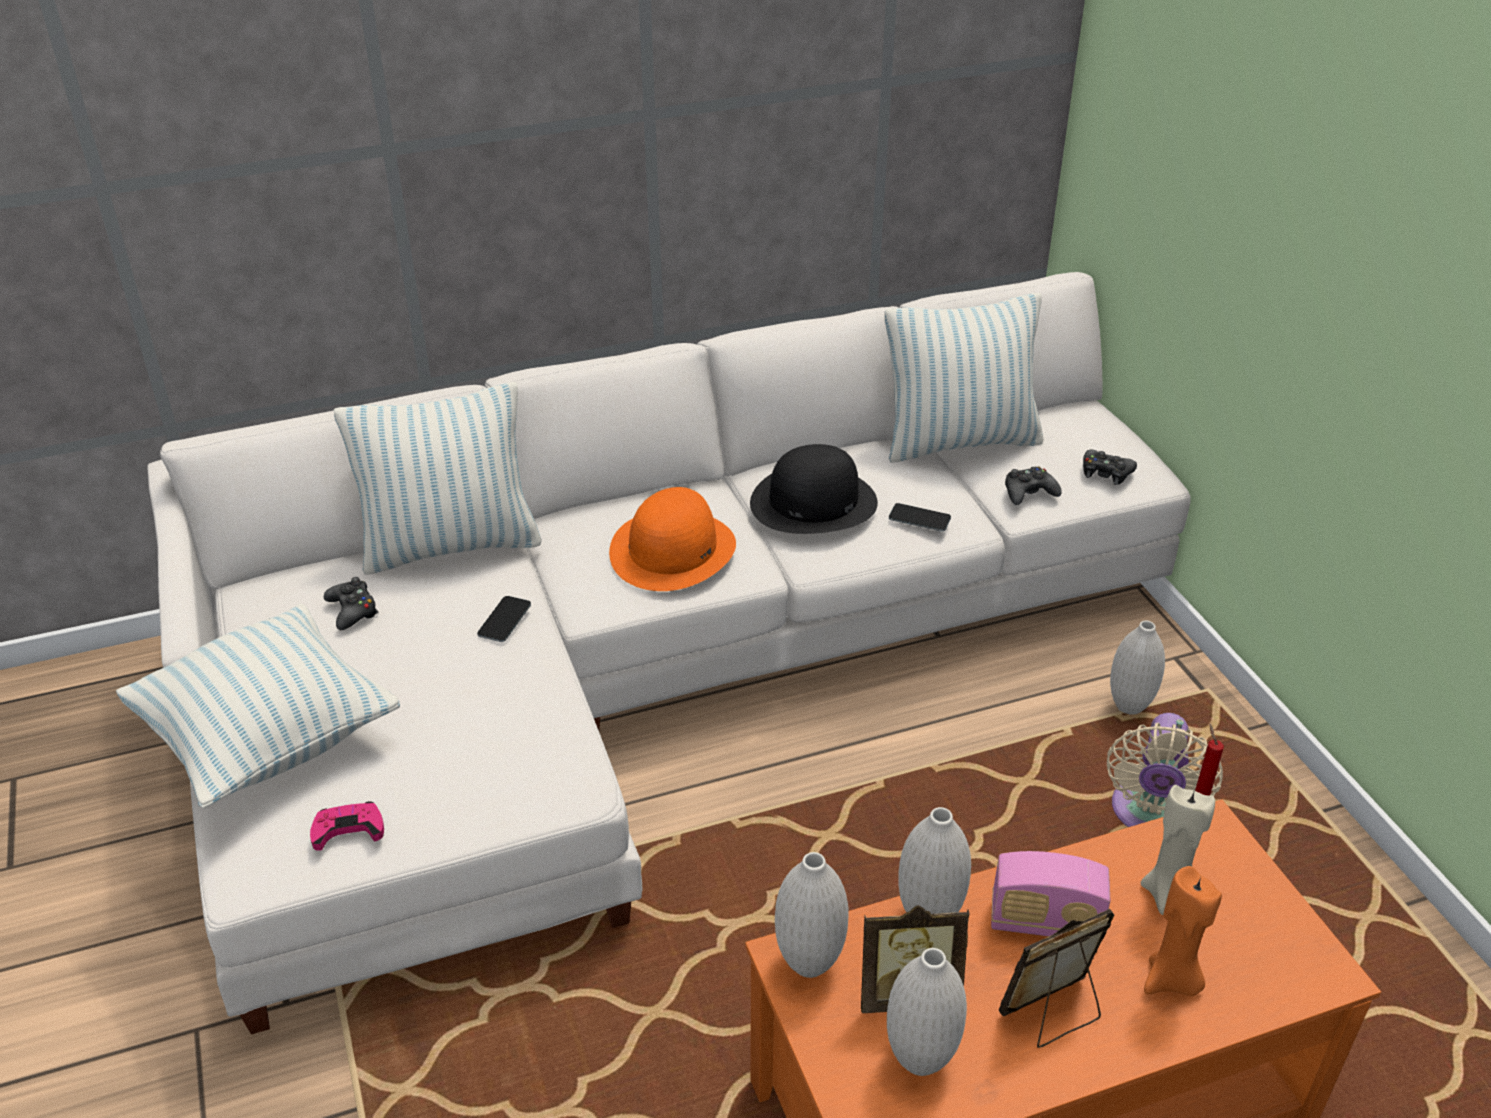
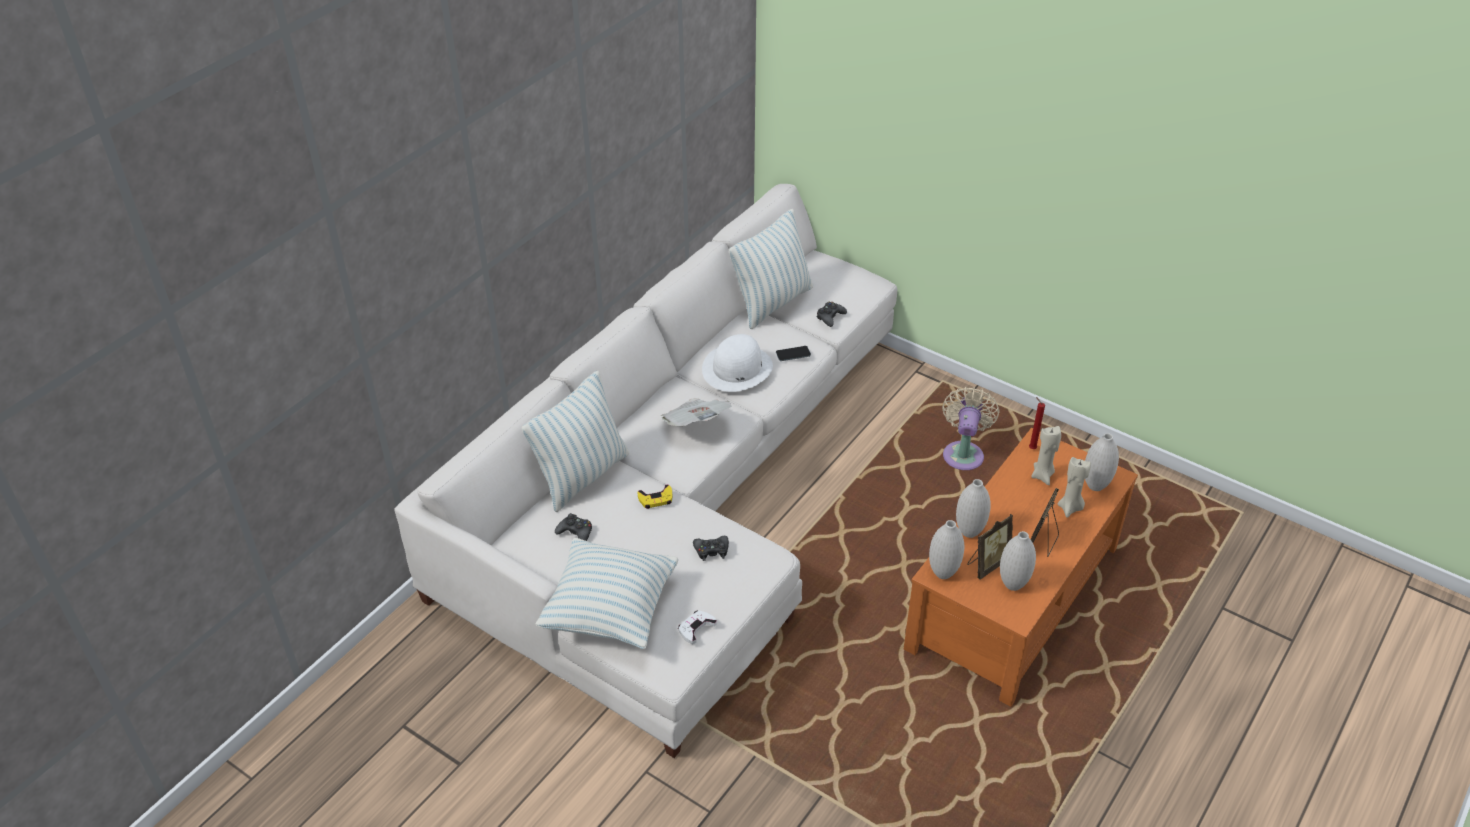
camera: 35 degrees left, 5 degrees up
pink game controller [310,801,384,851] -> white game controller [678,611,717,644]
phone [477,596,531,642] -> yellow game controller [638,485,672,509]
orange hat [609,487,736,591] -> newspaper [661,398,732,426]
black hat [750,444,878,534] -> white hat [702,334,773,392]
radio [991,851,1110,936] -> none
black game controller [1083,450,1137,485] -> black game controller moved to [693,536,729,561]
beige fan [1107,713,1223,827] -> beige fan turned 150 degrees counterclockwise [942,387,999,470]
white vase [1110,621,1165,715] -> white vase moved to [1085,433,1119,491]
orange candle [1144,866,1222,997] -> beige candle [1058,457,1091,518]

